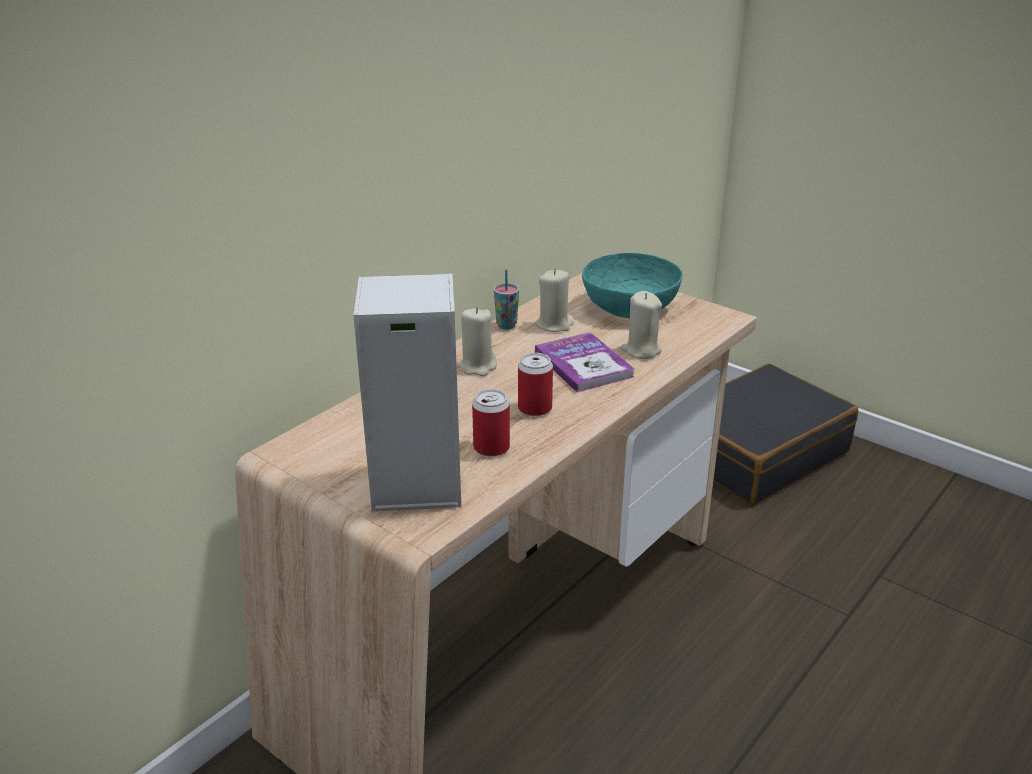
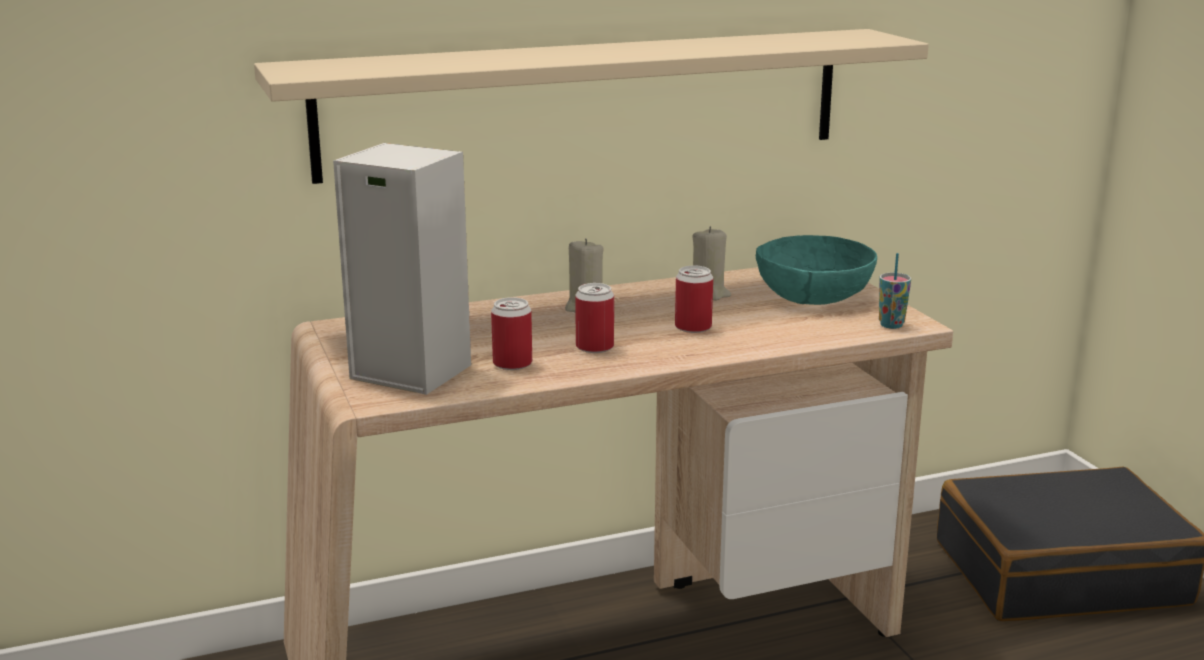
camera: 30 degrees right, 10 degrees down
cup [494,269,519,330] -> cup moved to [879,253,911,329]
book [535,332,635,392] -> can [675,265,713,333]
beige candle [621,291,662,359] -> none
none -> beige shelf [254,29,929,184]

